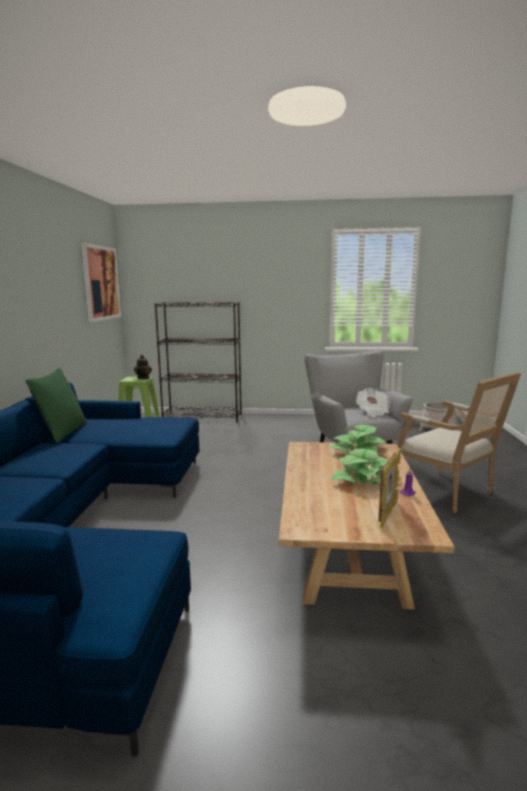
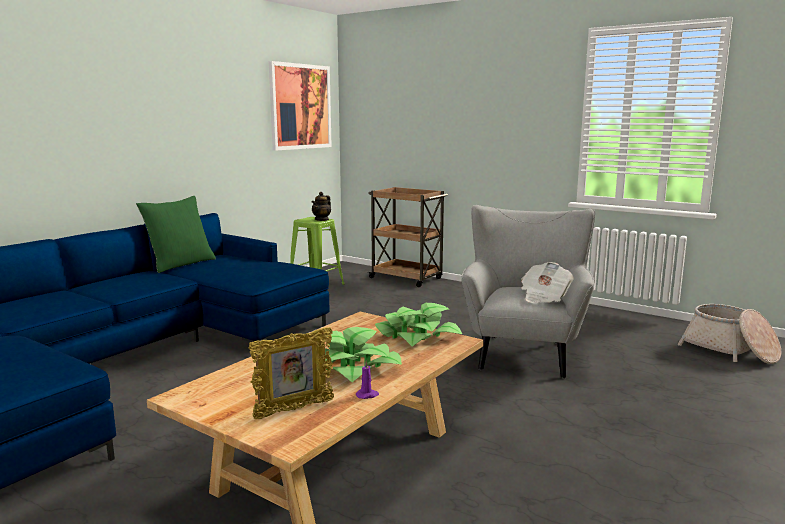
camera: 30 degrees right, 0 degrees up
black bookcase [155,302,242,422] -> brown cart [368,187,448,287]
armchair [397,372,521,514] -> none

